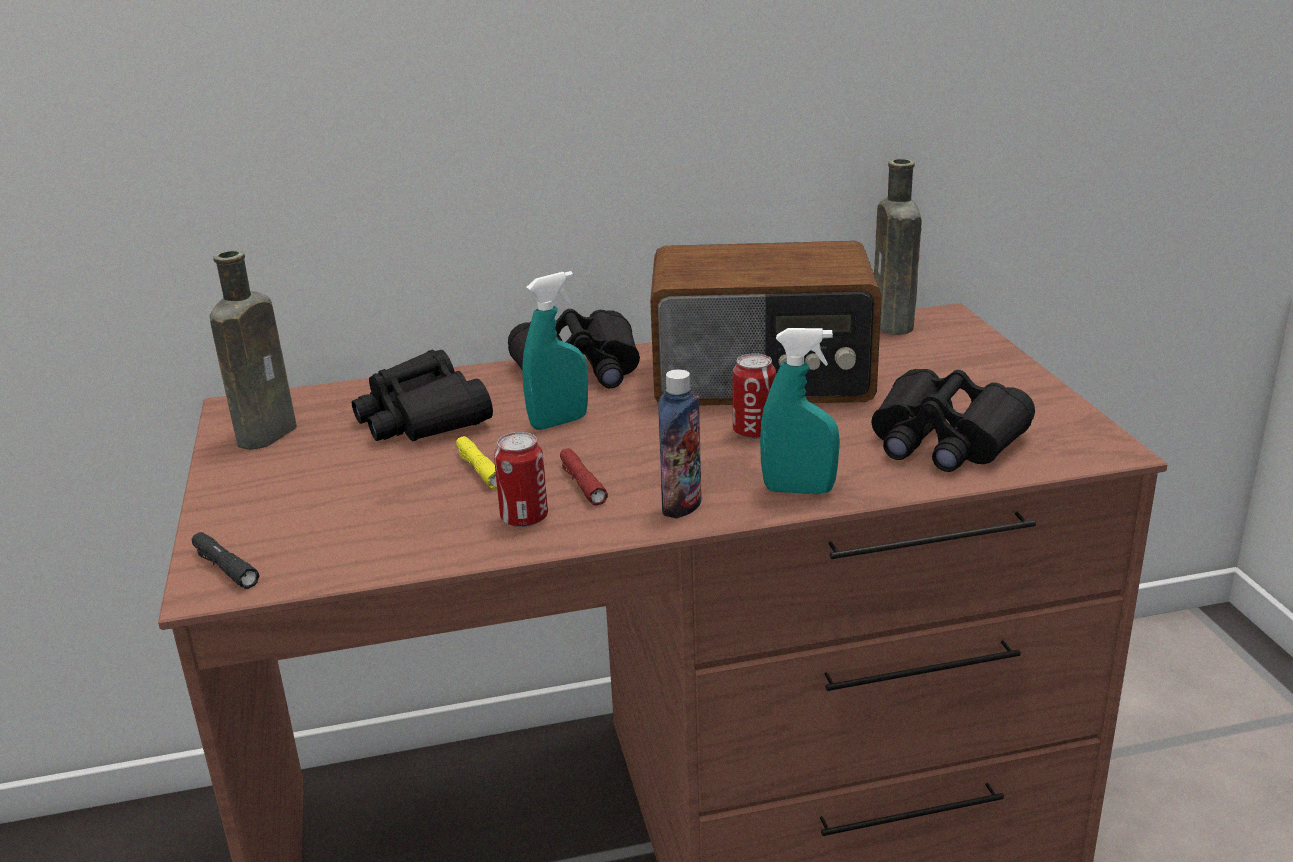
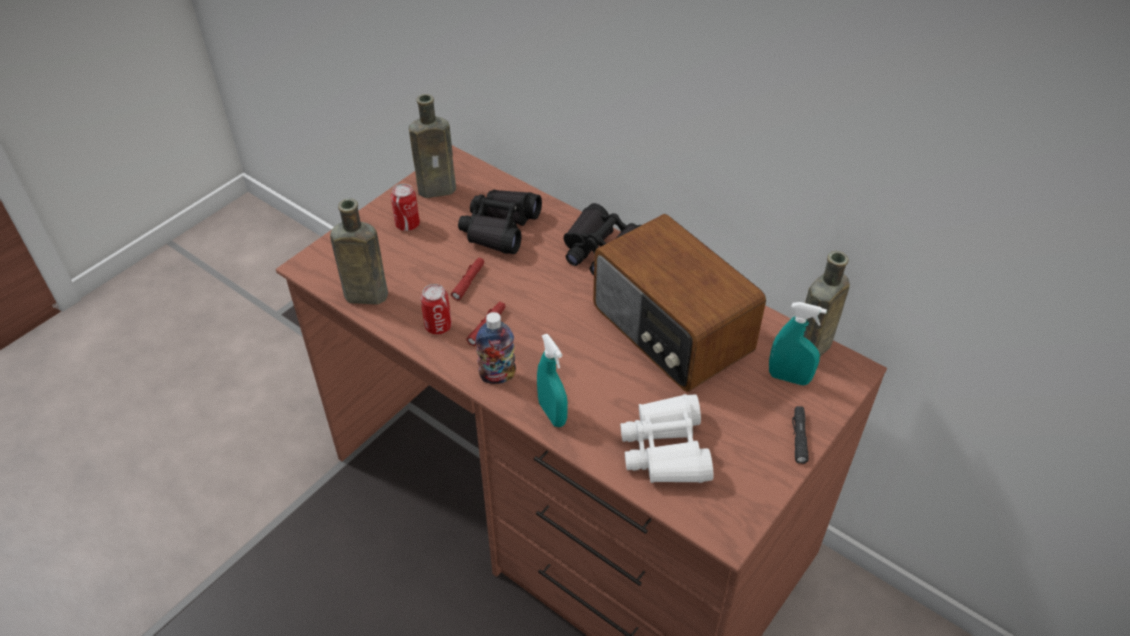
camera: 50 degrees right, 20 degrees up
black flashlight [192,532,259,589] -> black flashlight moved to [792,406,808,464]
yellow flashlight [456,436,497,489] -> red flashlight [451,258,484,300]
turquoise spray bottle [522,271,588,430] -> turquoise spray bottle moved to [769,302,827,385]
can [733,353,776,439] -> can moved to [391,184,420,231]
black binoculars [871,369,1035,472] -> white binoculars [620,394,713,483]
none -> brown bottle [330,199,388,305]

